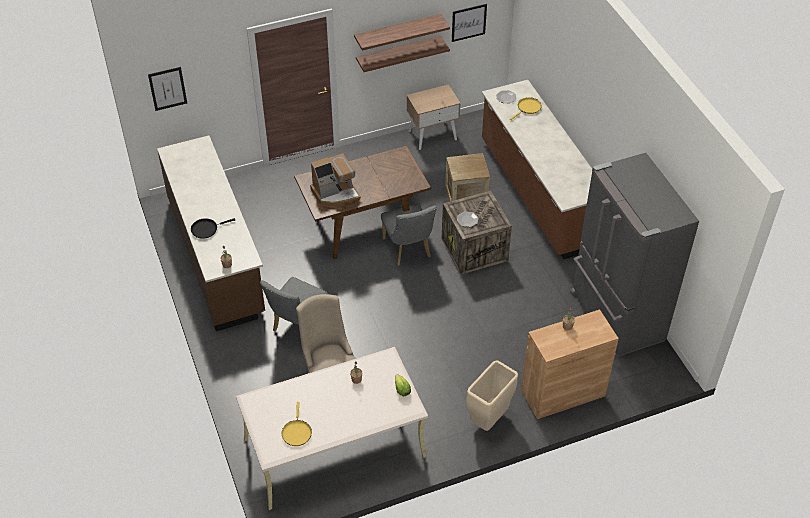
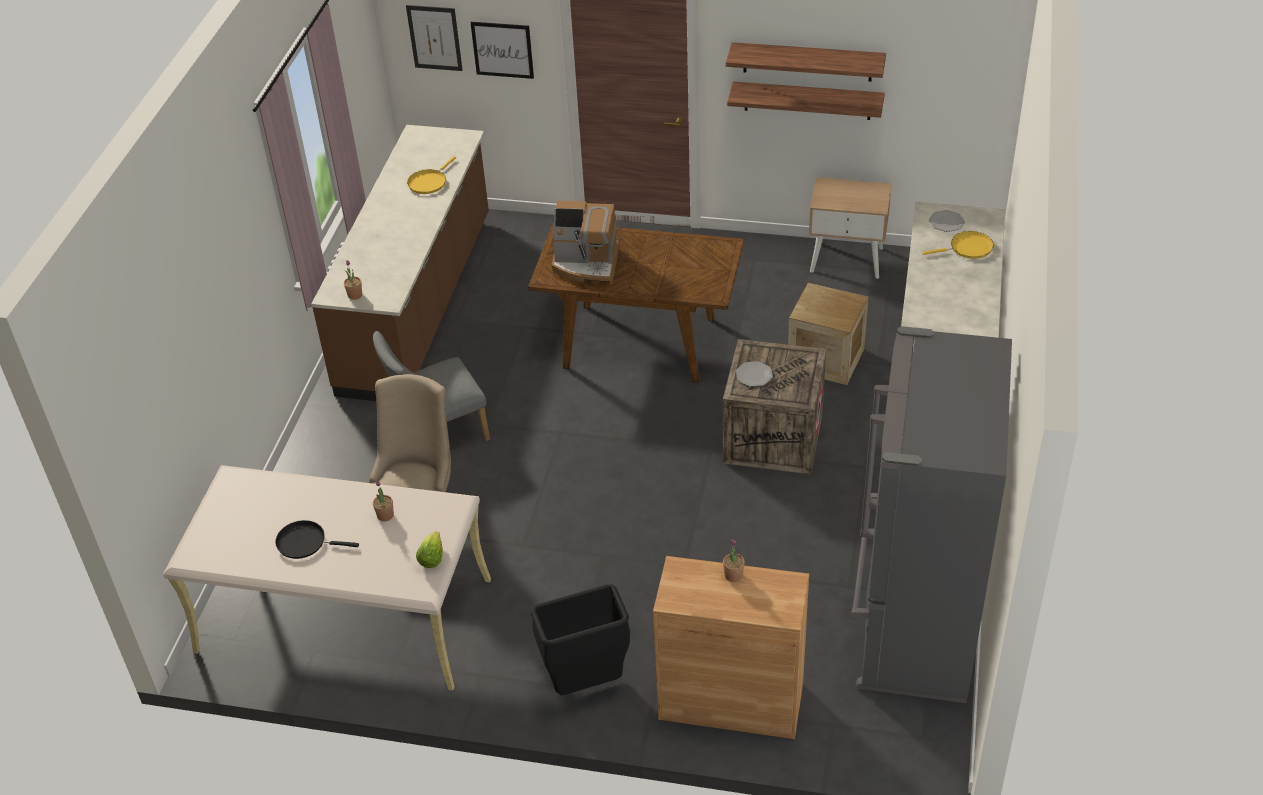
camera: 35 degrees right, 5 degrees down
black frying pan [191,218,235,239] -> black frying pan moved to [275,520,359,559]
yellow frying pan [282,402,312,446] -> yellow frying pan moved to [407,156,456,194]
grey chair [381,204,437,266] -> none
picture [452,4,487,42] -> picture moved to [470,22,534,79]
beige trash can [466,360,518,431] -> black trash can [530,585,630,695]

